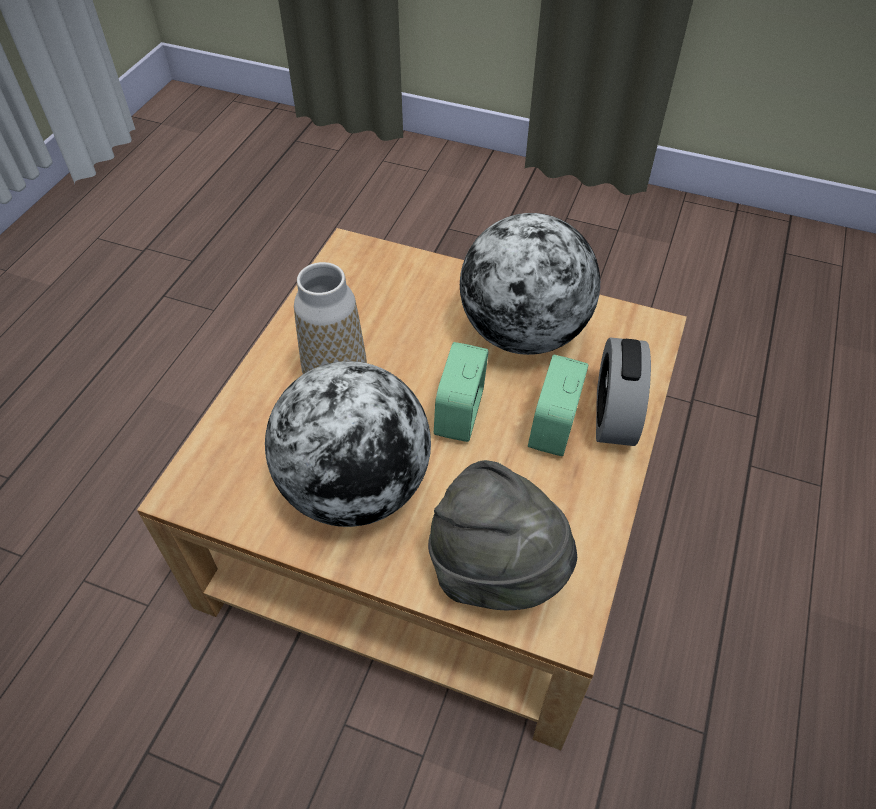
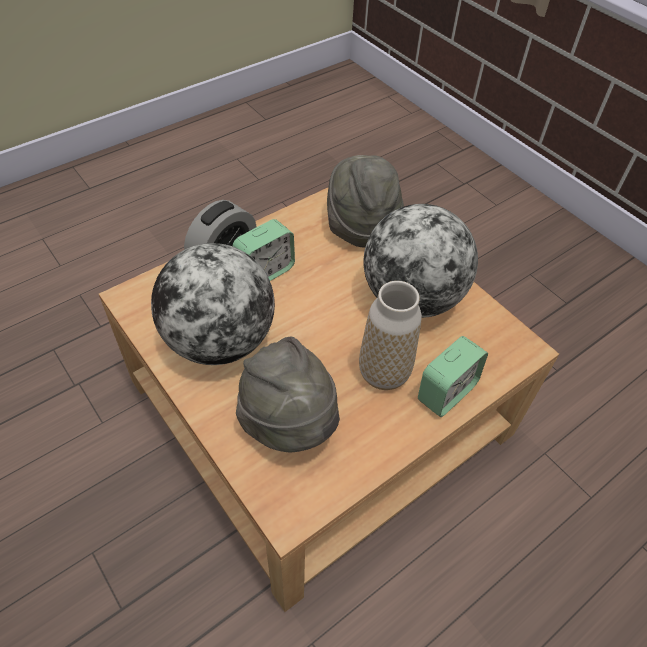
camera: 150 degrees left, 0 degrees up
alarm clock [434,342,489,442] -> alarm clock moved to [418,336,488,417]
none -> grey hat [236,337,340,452]

